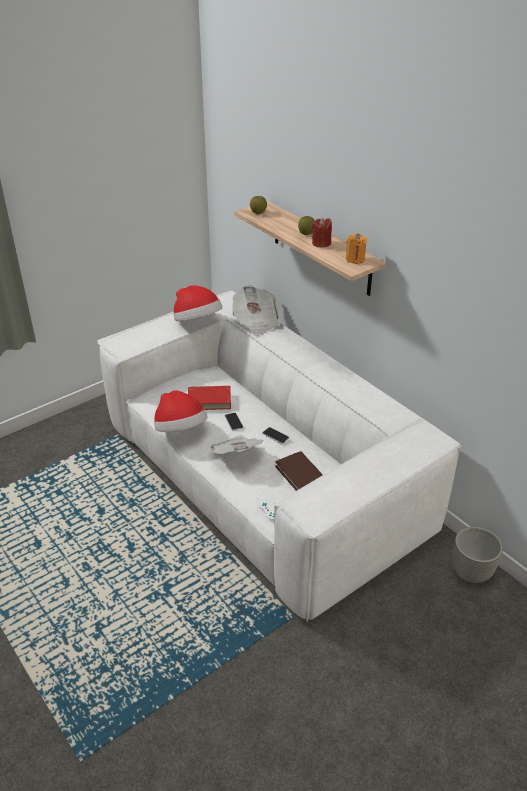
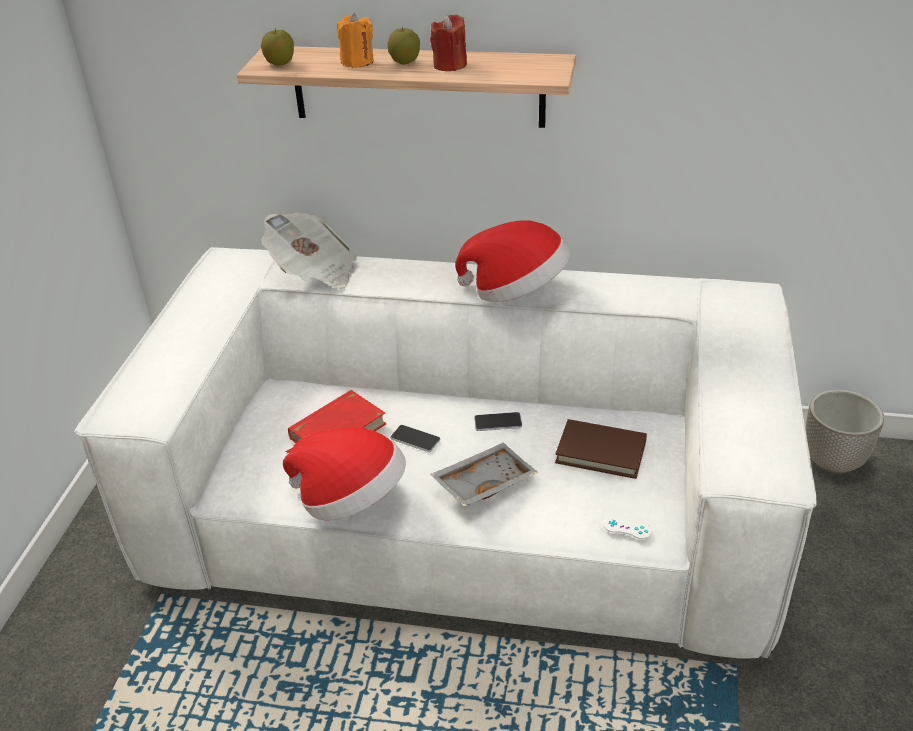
camera: 40 degrees left, 0 degrees up
hat [174,285,222,321] -> hat moved to [455,220,571,302]
newspaper [210,436,263,454] -> grey tray [430,442,538,507]
orange candle [346,233,367,264] -> orange candle moved to [337,13,374,68]

